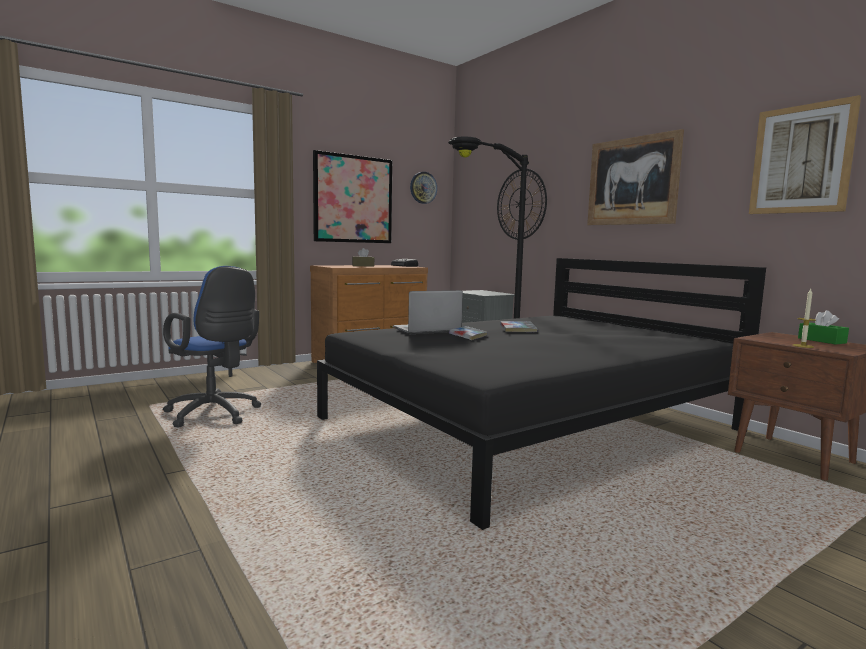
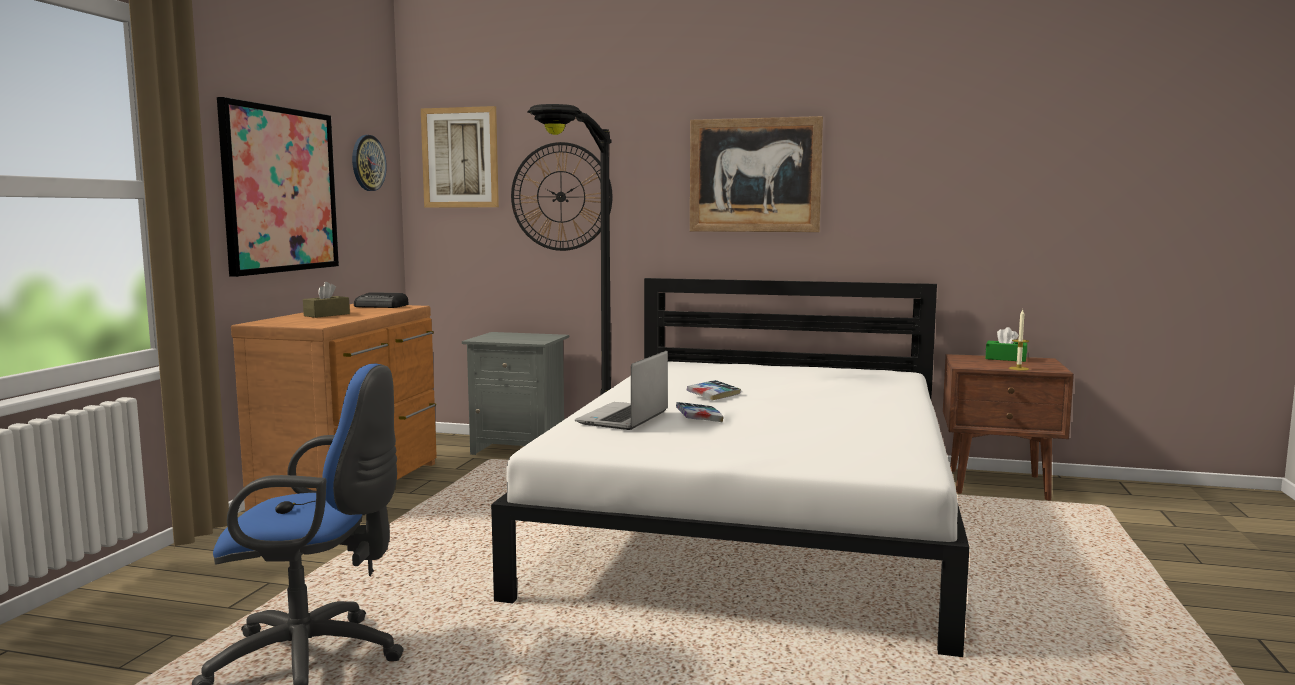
camera: 40 degrees left, 0 degrees up
black bed [317,258,766,530] -> white bed [491,278,969,657]
picture [749,95,861,214] -> picture moved to [421,106,499,207]

